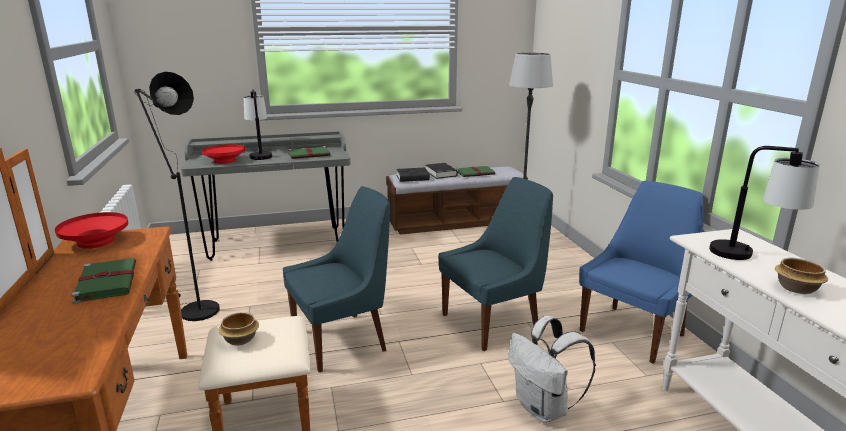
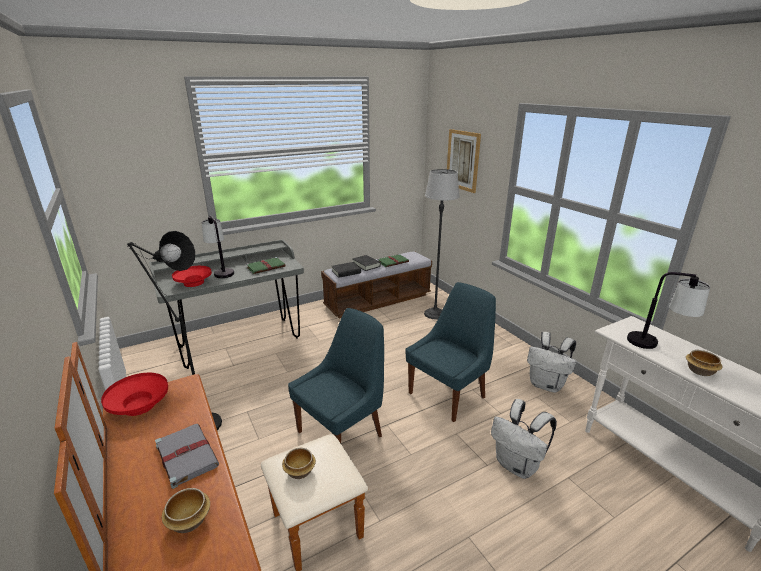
camera: 15 degrees left, 5 degrees up
green book [71,258,136,304] -> grey book [155,424,219,489]
blue chair [579,181,704,364] -> white backpack [527,332,576,393]
none -> bowl [162,488,210,533]
none -> picture [447,129,481,193]

